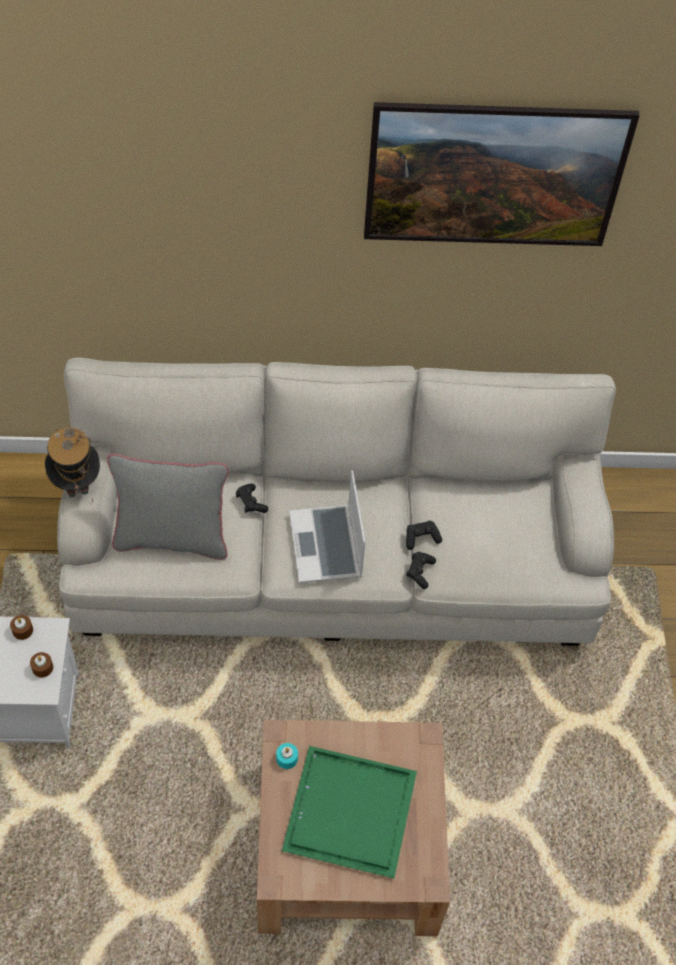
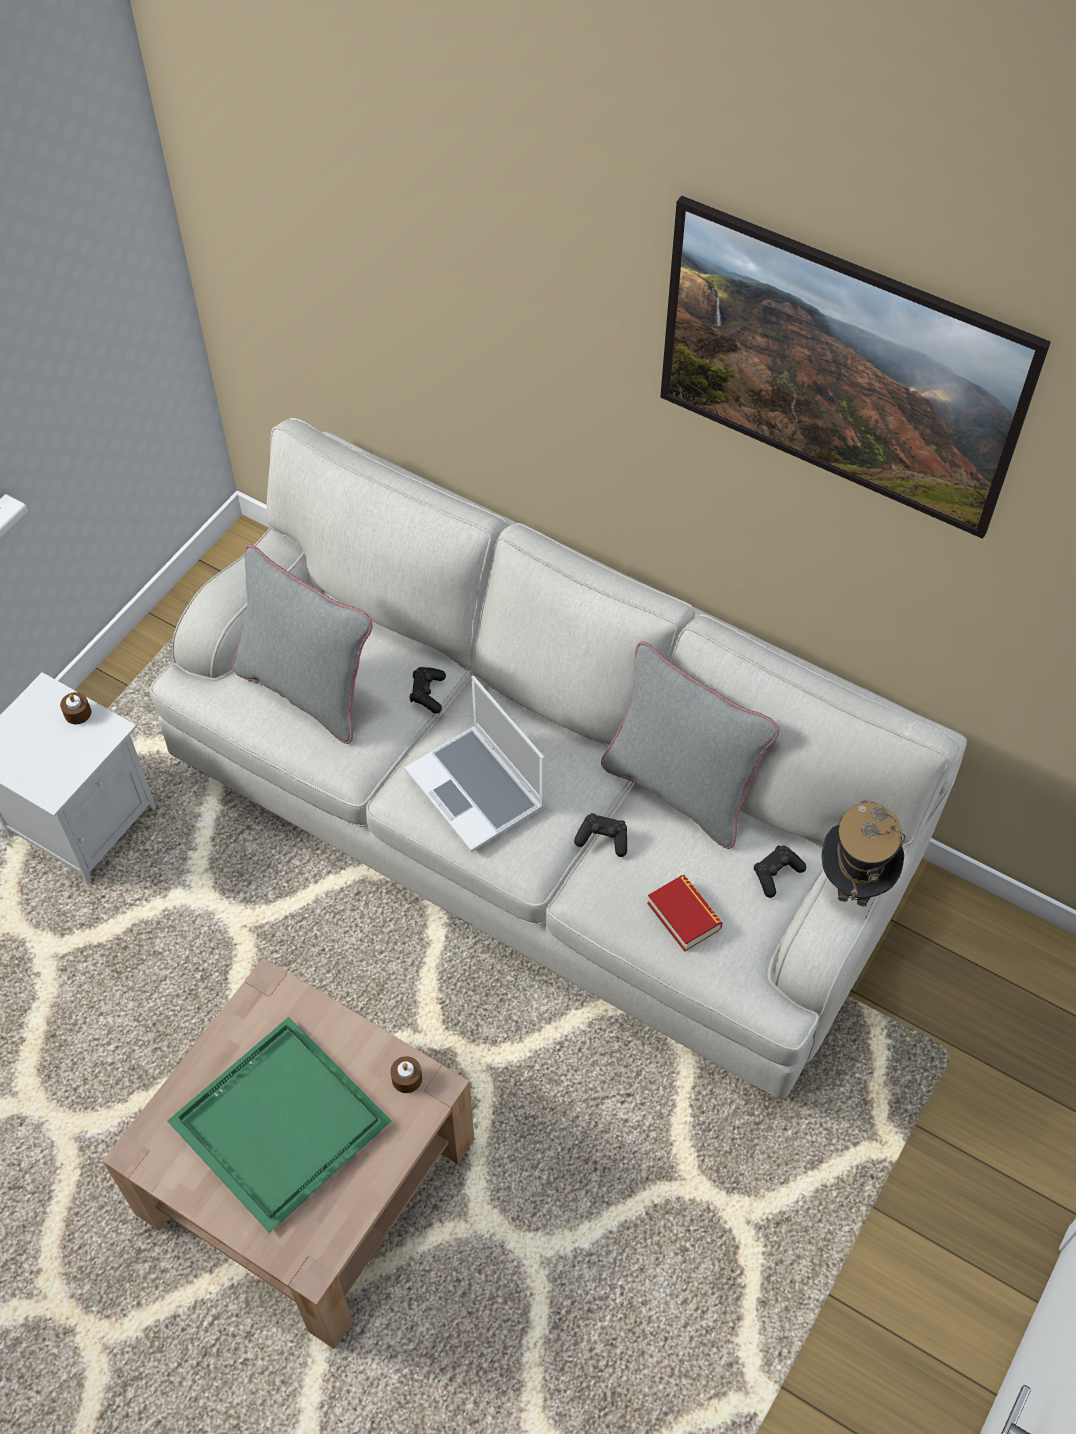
camera: 35 degrees right, 0 degrees up
brown candle [30,652,53,678] -> brown candle moved to [390,1056,422,1093]
hat [45,428,100,502] -> hat moved to [822,800,905,919]
turquoise candle [276,743,298,769] -> none
laptop [289,470,366,583] -> laptop turned 60 degrees counterclockwise [404,676,545,852]
black game controller [406,552,436,589] -> black game controller moved to [754,845,806,898]
none -> grey pillow [601,642,779,849]
none -> book [647,875,722,952]

